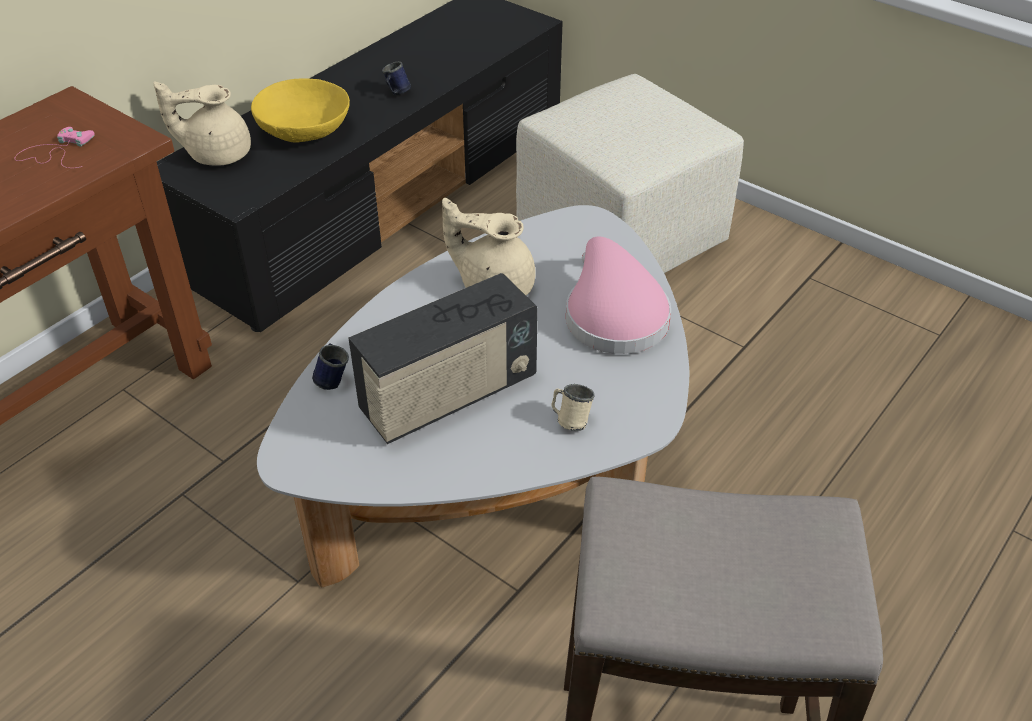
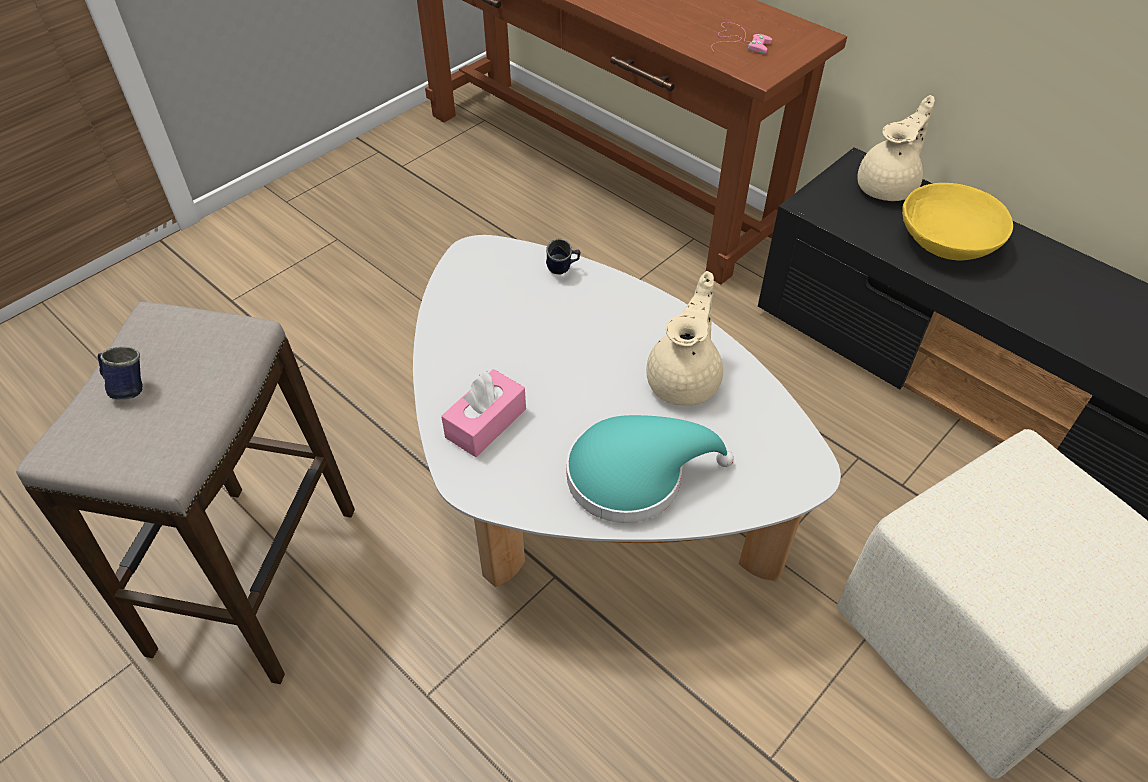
camera: 95 degrees right, 5 degrees up
beige teapot [153,81,251,166] -> beige teapot turned 45 degrees clockwise [858,95,935,201]
radio [348,273,538,444] -> none
blue mug [382,61,411,95] -> blue mug moved to [98,346,143,400]
beige mug [551,384,594,431] -> pink tissue box [441,369,526,457]
pink hat [566,236,671,354] -> turquoise hat [566,415,734,523]

